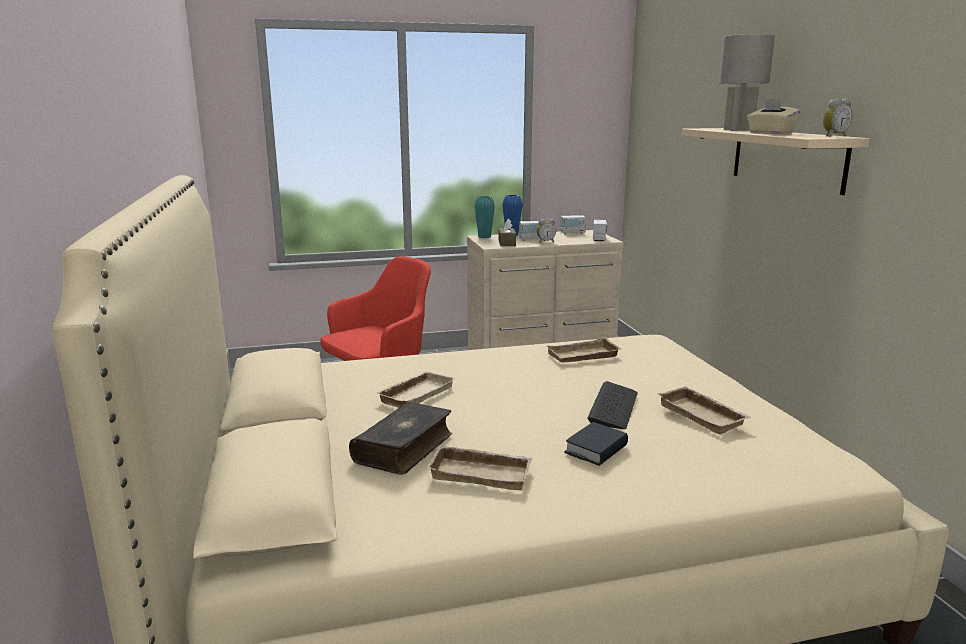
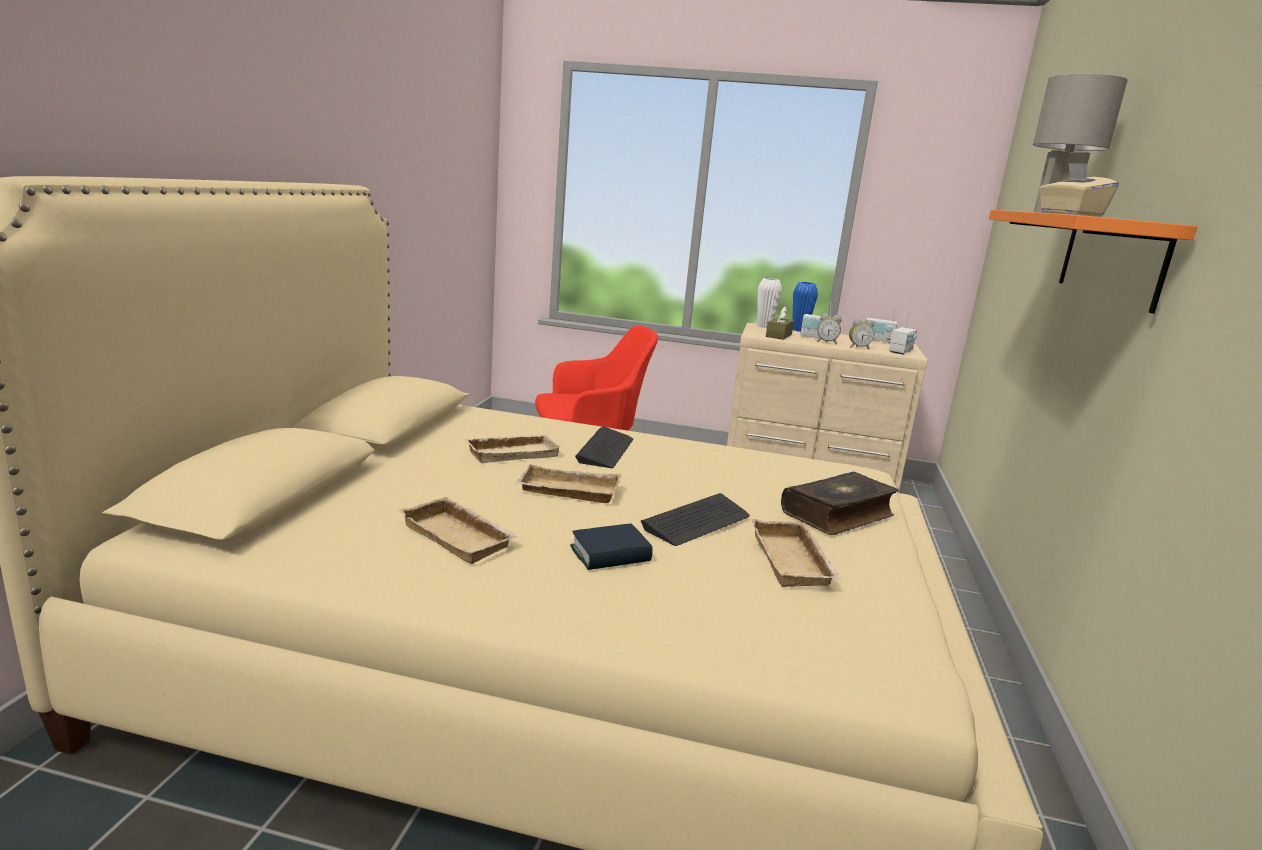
camera: 25 degrees right, 0 degrees up
book [349,402,452,475] -> book moved to [781,472,899,535]
turquoise vase [475,196,495,238] -> white vase [757,278,782,328]
beige tray [547,337,621,363] -> beige tray moved to [516,464,622,503]
beige shelf [682,128,870,195] -> orange shelf [989,210,1197,314]
alarm clock [823,99,852,137] -> alarm clock moved to [849,319,874,350]
none -> keyboard [575,427,633,468]

